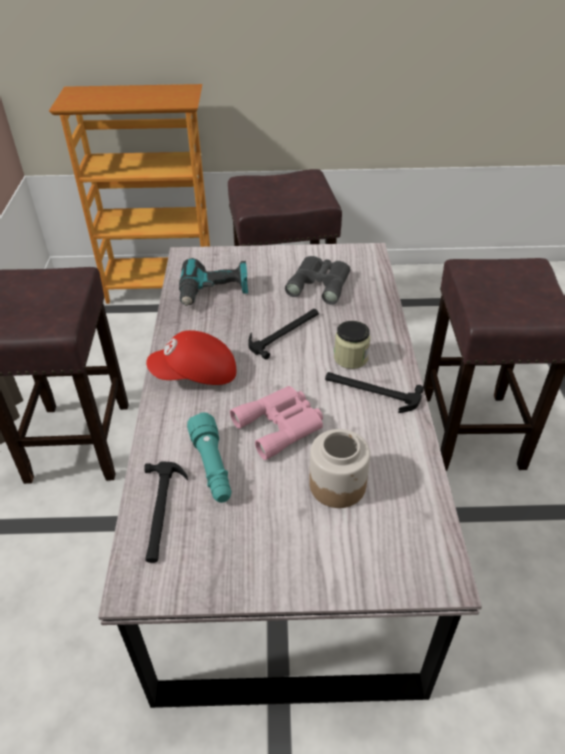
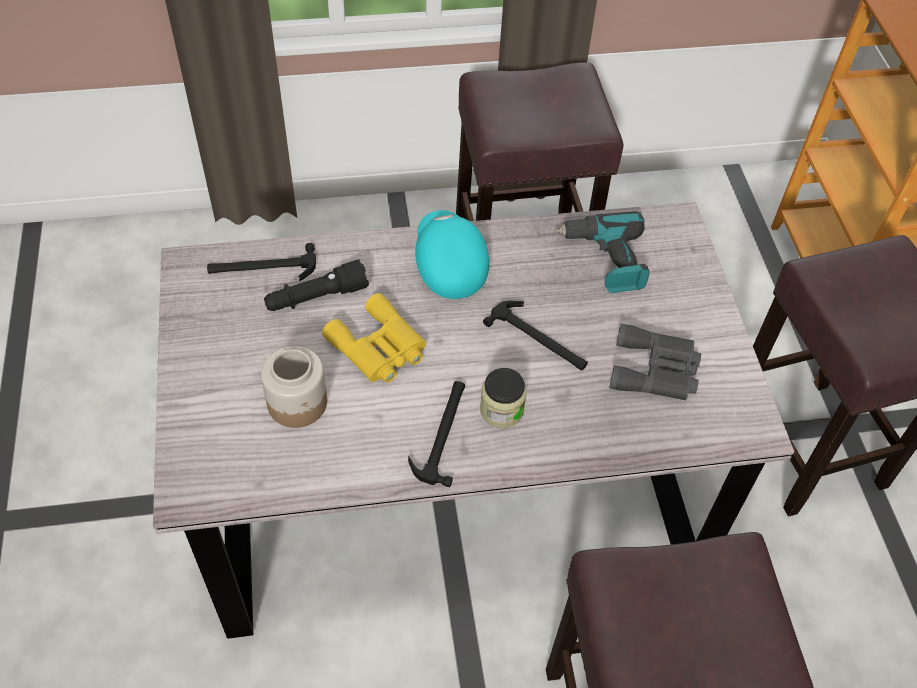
camera: 80 degrees right, 10 degrees up
red cap [146,330,237,385] -> turquoise cap [415,210,489,299]
turquoise flashlight [187,412,231,503] -> black flashlight [264,260,369,311]
pink binoculars [230,386,323,460] -> yellow binoculars [322,293,426,383]

